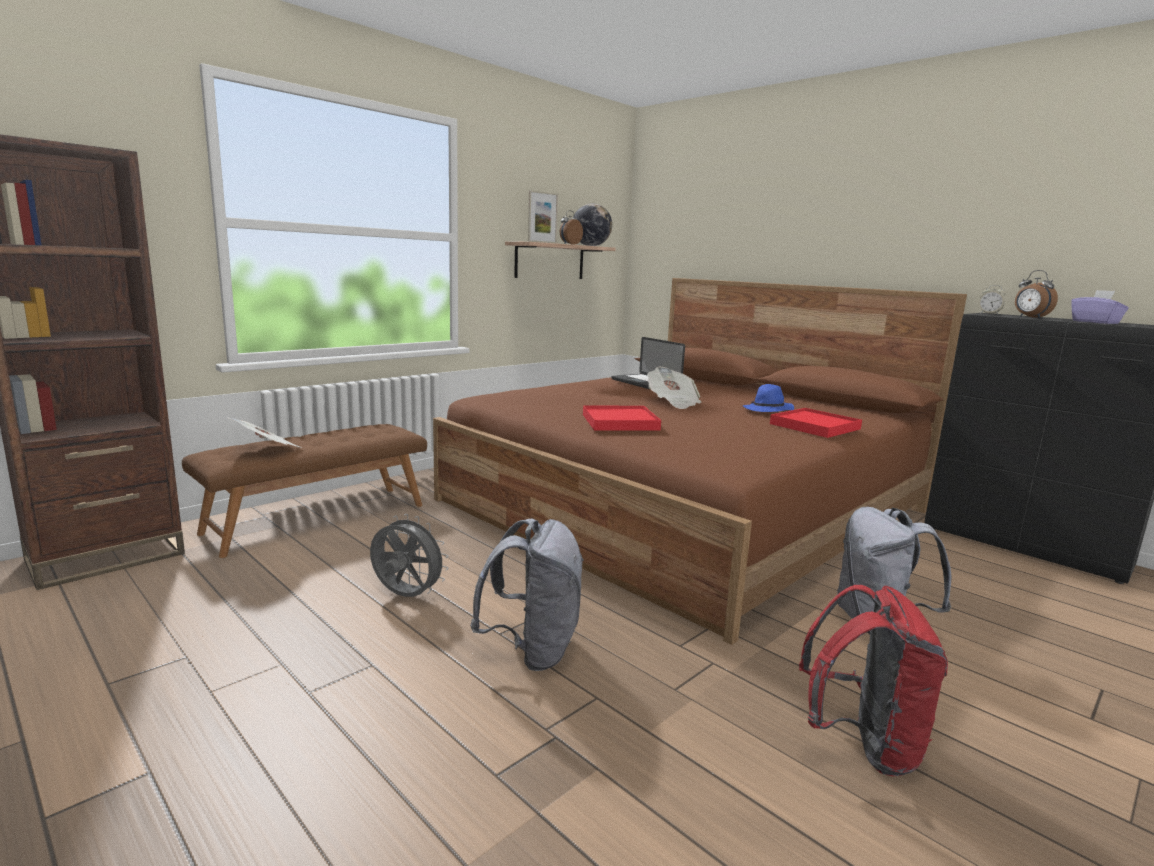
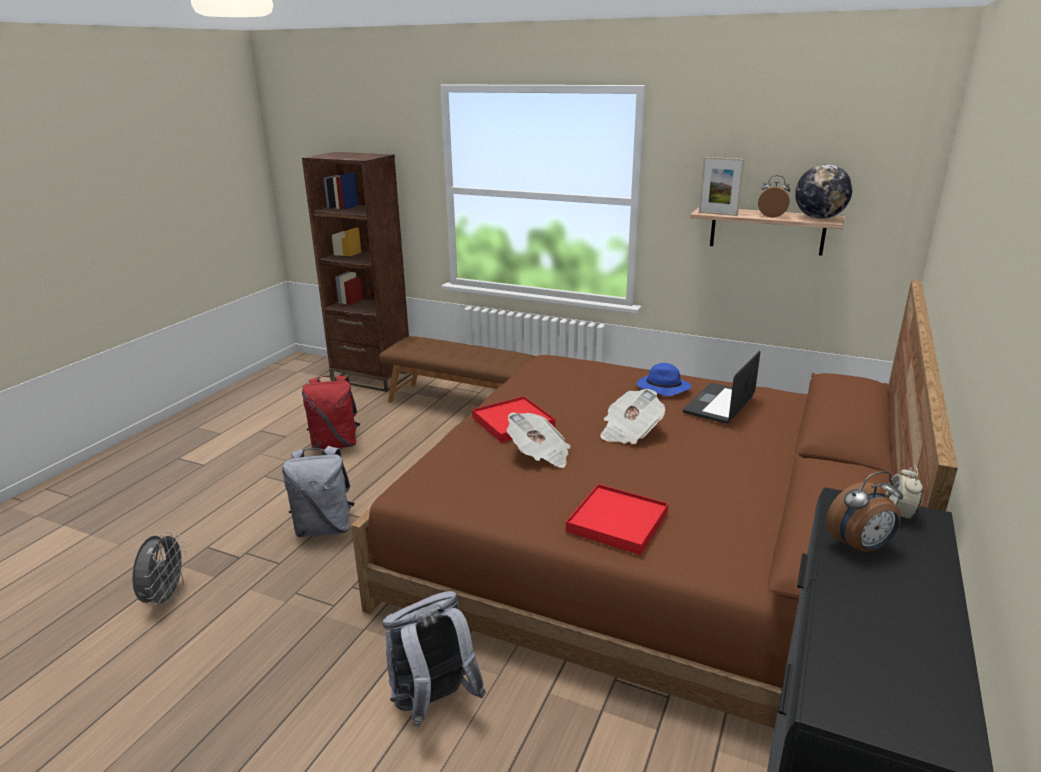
camera: 70 degrees right, 10 degrees up
newspaper [226,417,304,448] -> newspaper moved to [507,412,570,468]
grey fan [370,514,449,597] -> grey fan moved to [132,532,187,607]
blue hat [743,384,794,412] -> blue hat moved to [637,363,691,396]
red backpack [799,585,948,776] -> red backpack moved to [302,375,360,449]
alarm clock [1015,270,1058,318] -> alarm clock turned 150 degrees counterclockwise [826,471,903,553]
purple tissue box [1071,290,1129,324] -> none

